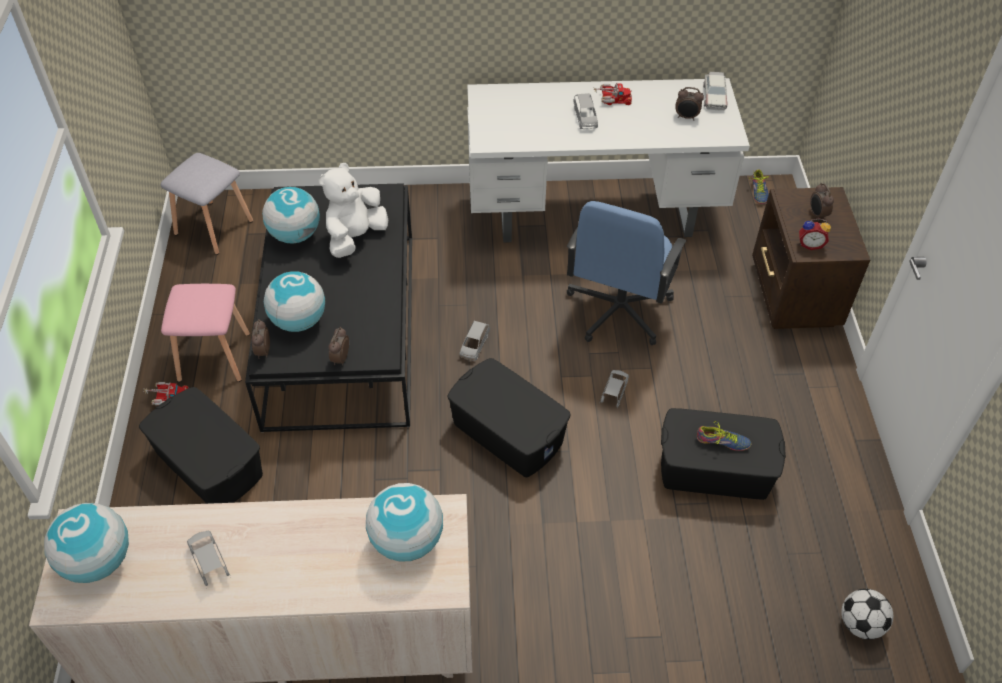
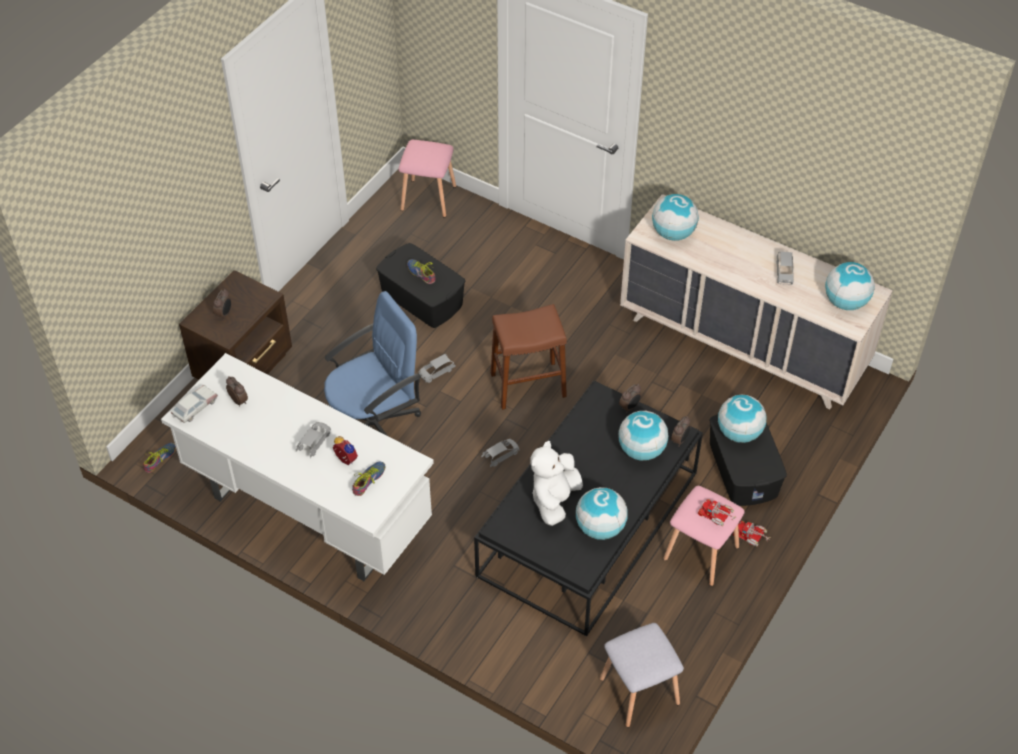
camera: 145 degrees left, 0 degrees up
white plush toy [319,163,388,258] -> white plush toy turned 135 degrees clockwise [530,441,583,526]
black storage box [447,358,571,478] -> brown stool [491,304,567,410]
toy truck [593,83,632,105] -> toy truck moved to [698,499,737,527]
alarm clock [799,219,831,250] -> alarm clock moved to [333,436,358,465]
football [841,589,893,639] -> pink stool [399,140,456,218]
none -> shoe [352,462,385,496]
none -> globe [718,394,766,443]

